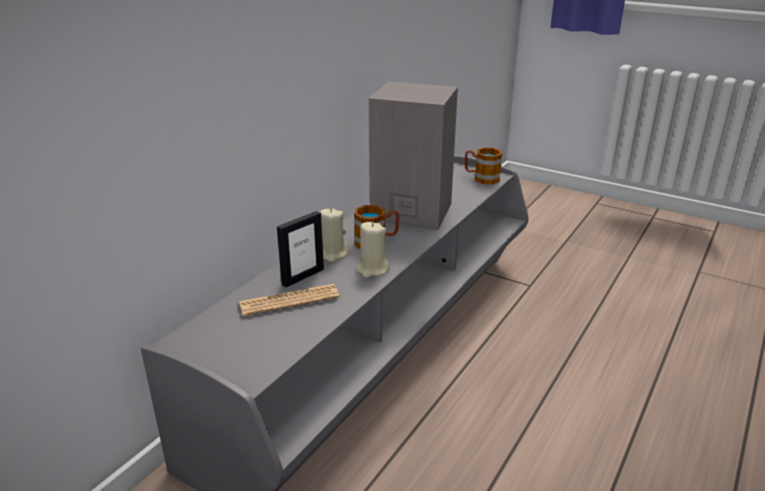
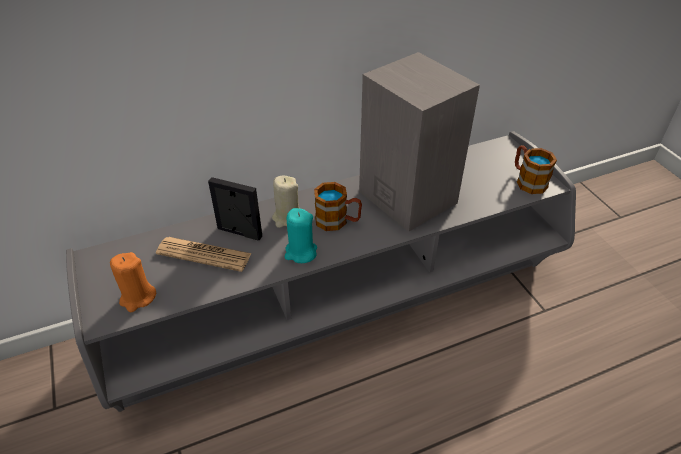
camera: 35 degrees right, 15 degrees up
picture frame [277,211,324,287] -> picture frame turned 150 degrees counterclockwise [208,177,262,240]
beige candle [356,222,390,278] -> turquoise candle [285,208,317,263]
none -> orange candle [110,252,156,312]

